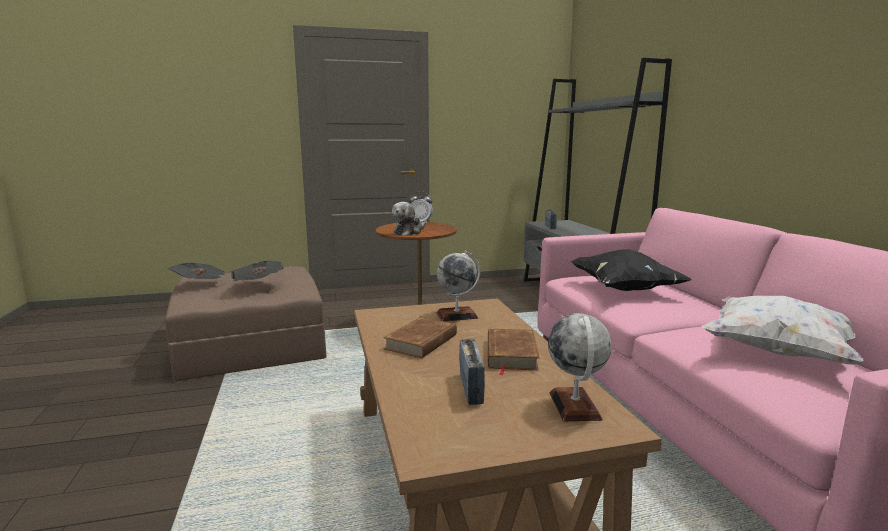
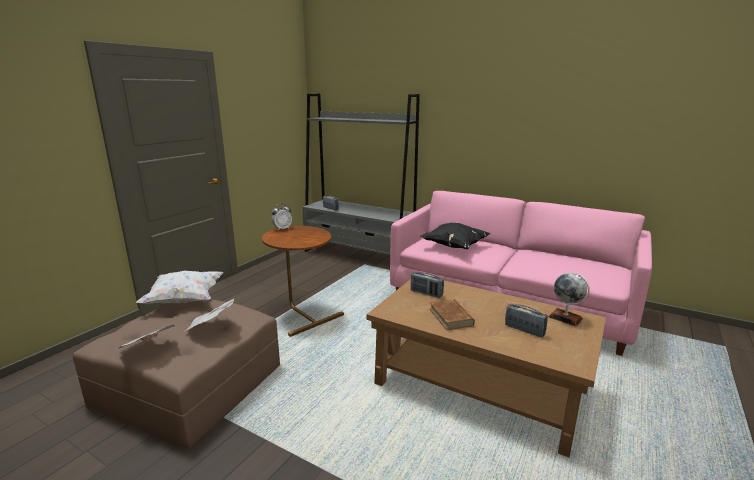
camera: 45 degrees left, 5 degrees up
plush toy [392,202,426,236] -> none
globe [436,250,480,322] -> radio [411,272,444,298]
brown book [488,329,539,375] -> none
white pillow [701,296,864,365] -> white pillow moved to [136,271,223,304]

